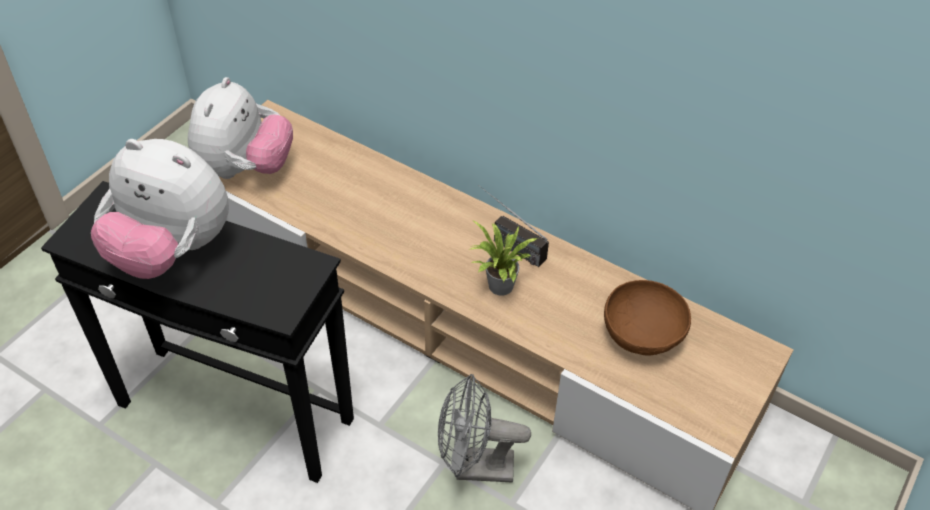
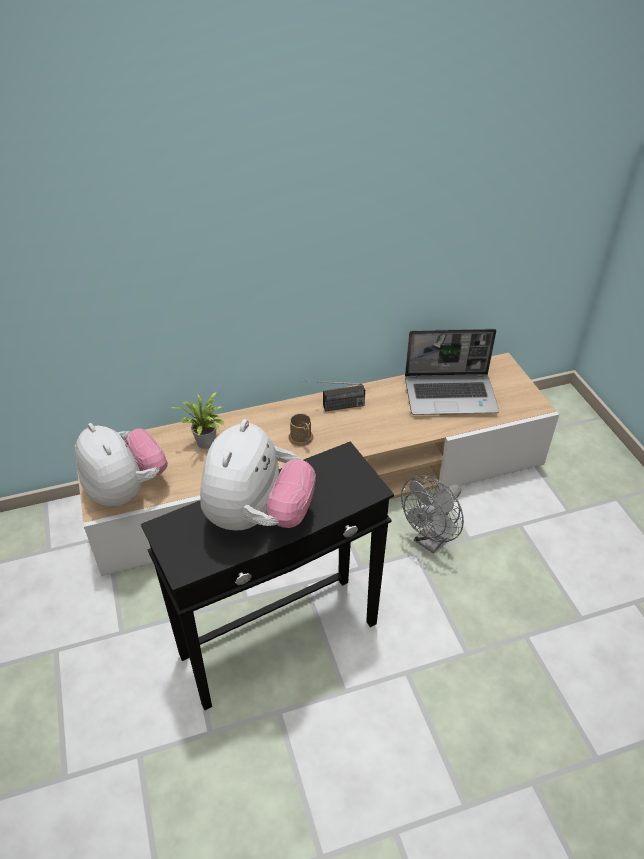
camera: 50 degrees left, 5 degrees down
plush toy [91,139,229,279] -> plush toy turned 45 degrees counterclockwise [200,419,316,531]
potted plant [469,220,538,296] -> potted plant moved to [172,391,225,449]
brown bowl [604,280,691,356] -> laptop [405,329,499,415]
none -> brown mug [288,413,313,446]

